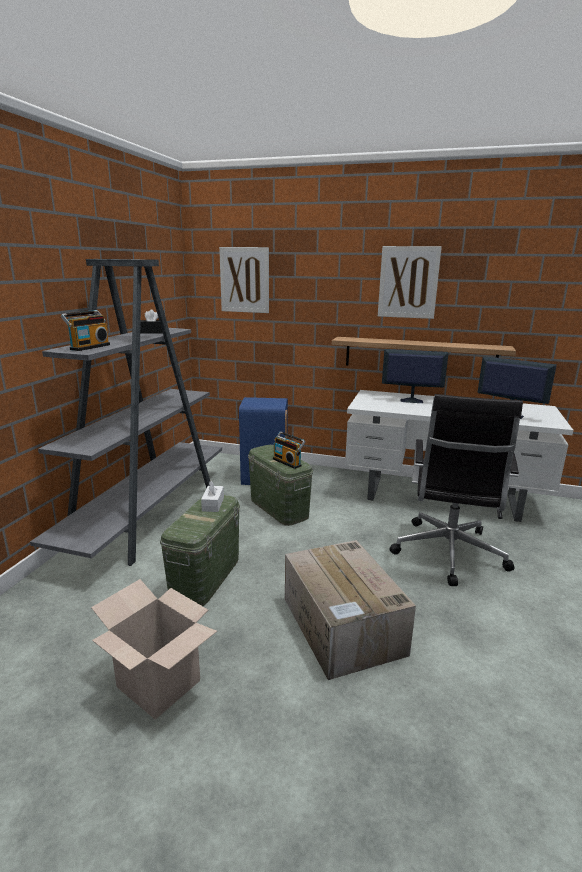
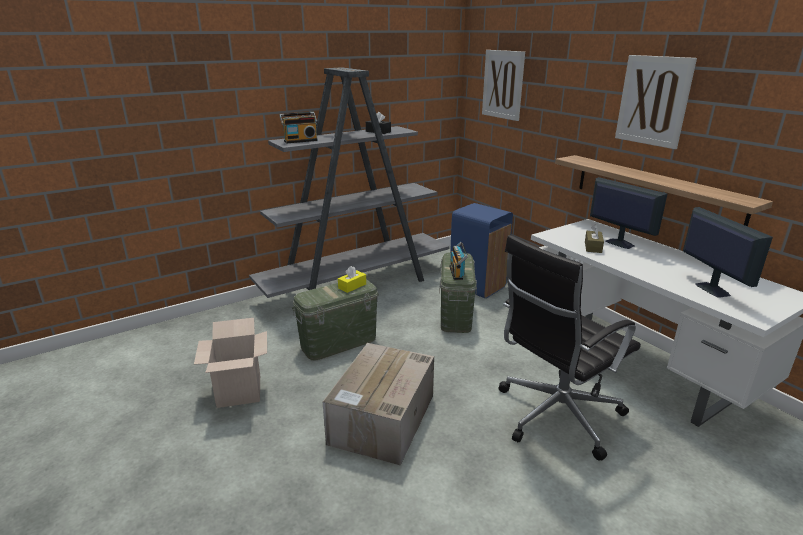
camera: 40 degrees right, 5 degrees up
white tissue box [201,480,224,512] -> yellow tissue box [338,266,366,293]
none -> brown tissue box [585,224,604,253]

